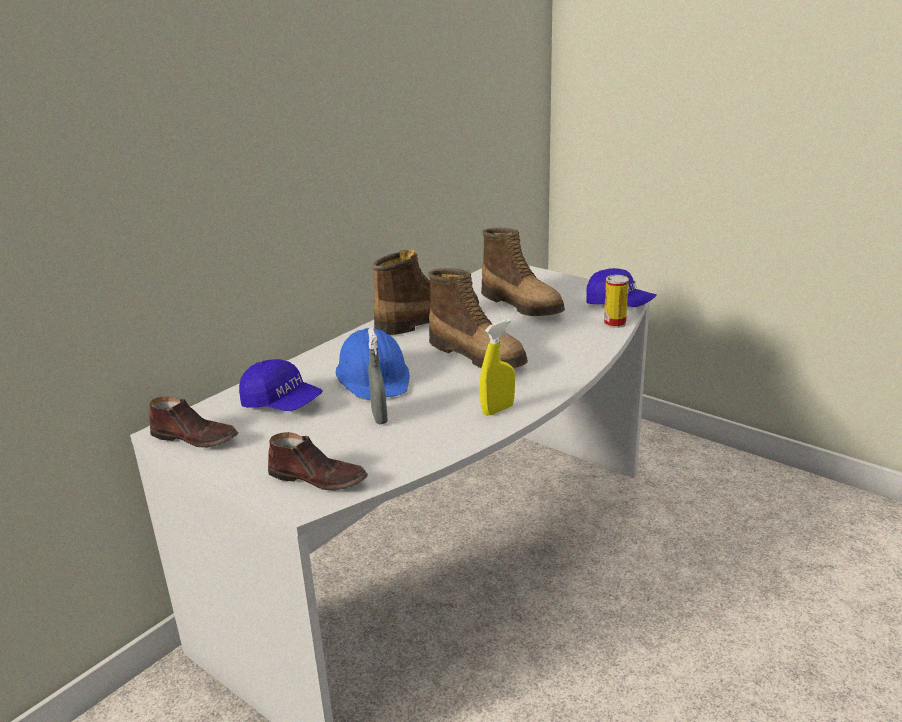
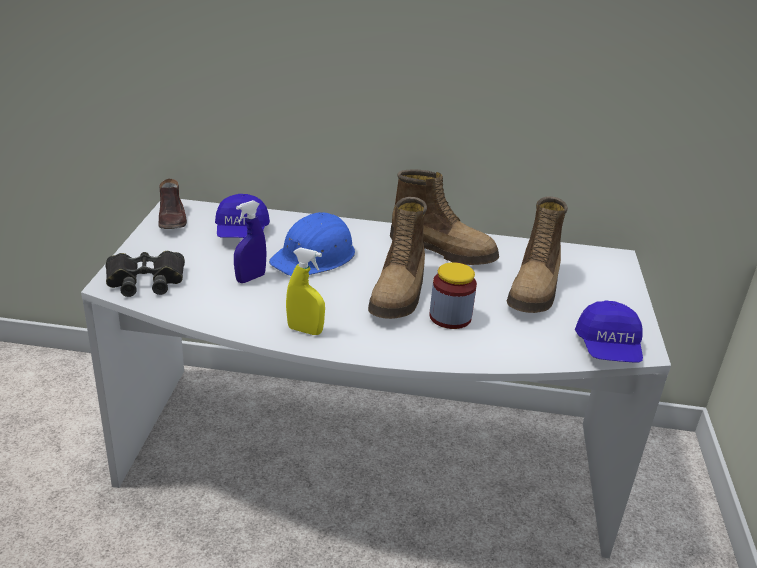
camera: 55 degrees right, 5 degrees up
brown shoe [268,432,368,491] -> black binoculars [106,251,185,297]
grey spray bottle [368,328,388,424] -> blue spray bottle [234,200,267,283]
can [604,275,629,328] -> none
none -> jar [430,262,477,329]

